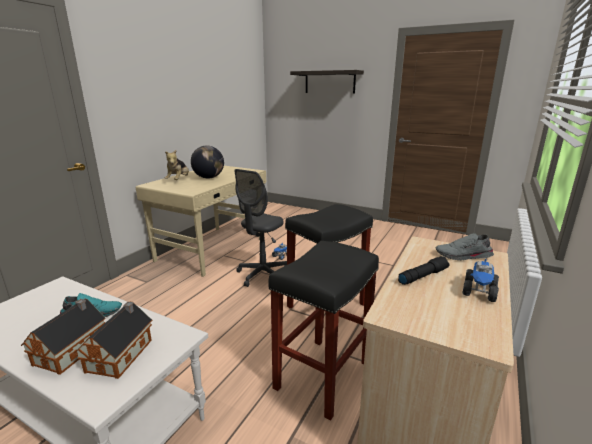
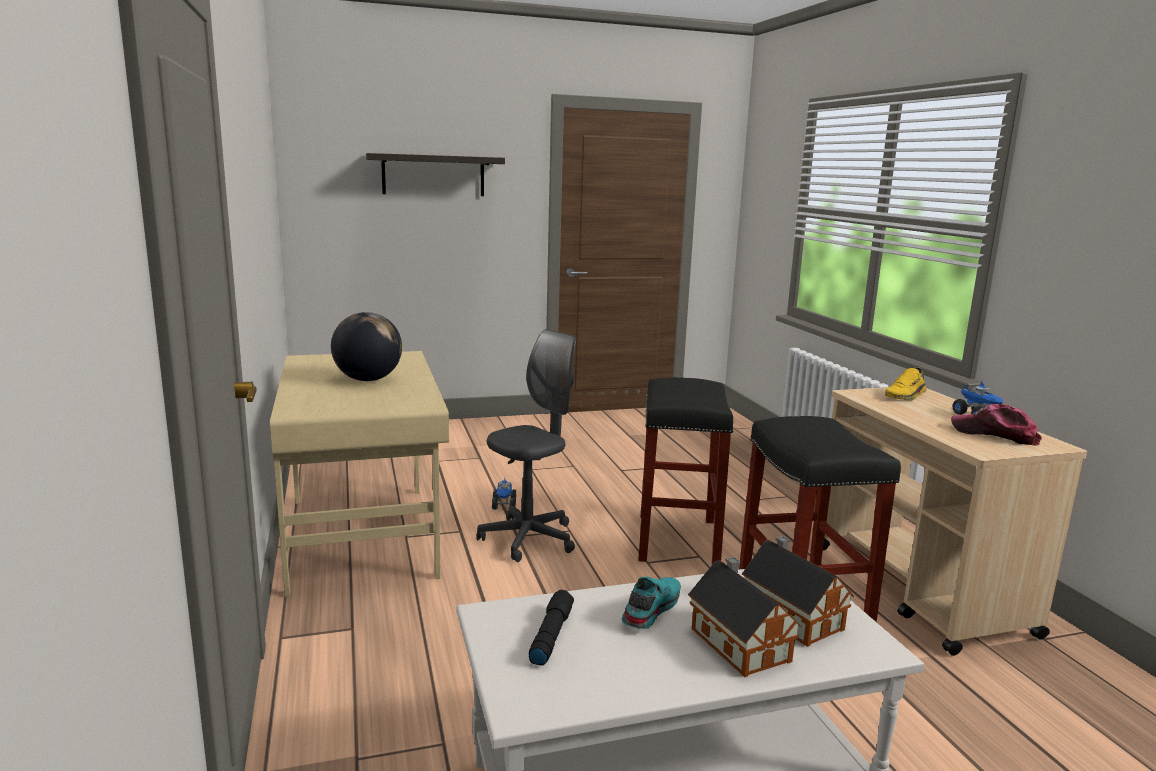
camera: 45 degrees left, 5 degrees down
plush toy [164,150,189,180] -> none
grey office chair [235,169,287,287] -> grey office chair turned 120 degrees counterclockwise [476,329,576,562]
black flashlight [398,256,450,285] -> black flashlight moved to [529,590,574,665]
grey shoe [435,233,494,260] -> yellow shoe [885,367,926,400]
none -> cap [951,404,1042,446]

